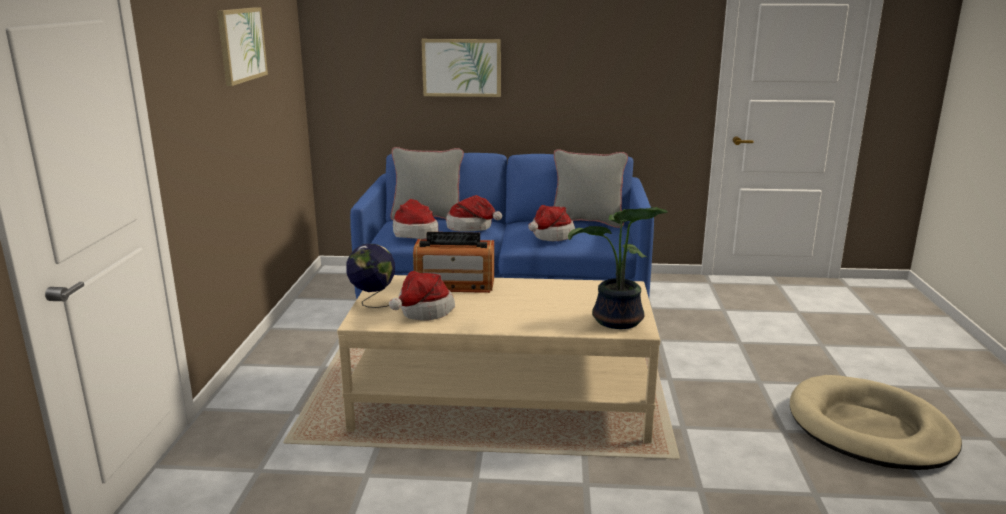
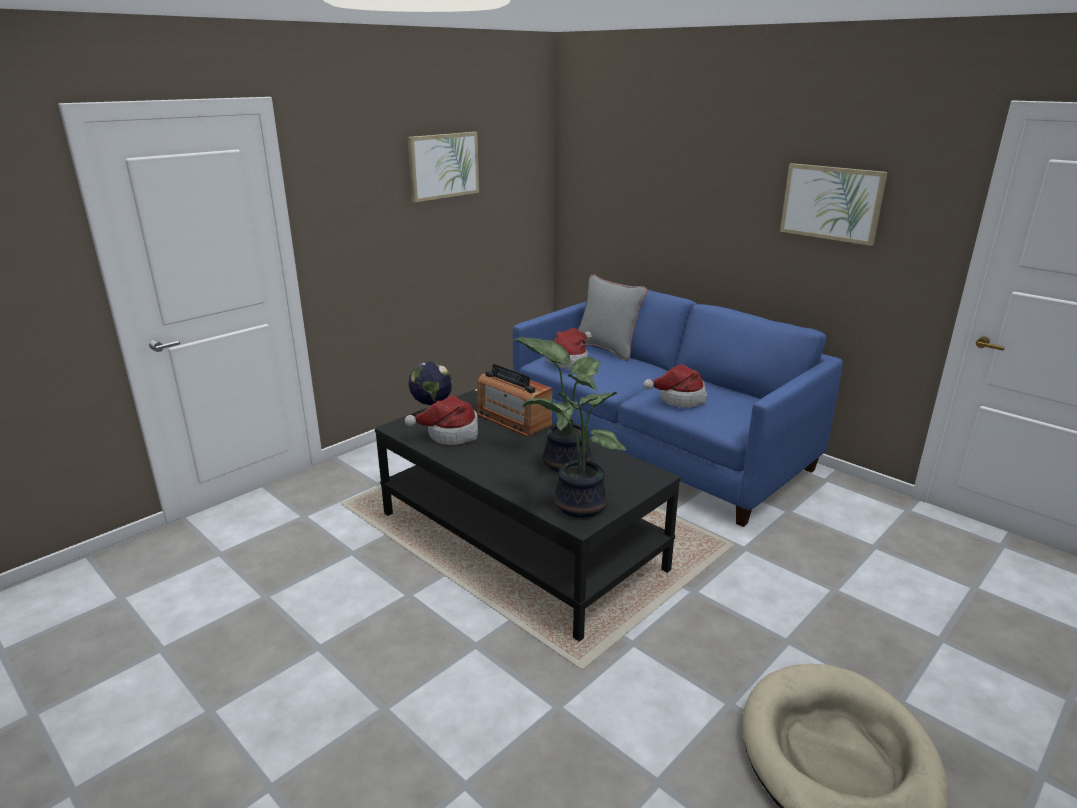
camera: 40 degrees right, 5 degrees up
beige coffee table [337,275,660,443] -> black coffee table [375,390,681,642]
picture [421,39,501,97] -> picture moved to [780,163,888,246]
hat [446,195,502,232] -> none
grey pillow [553,149,628,228] -> none
none -> potted plant [514,337,601,472]

